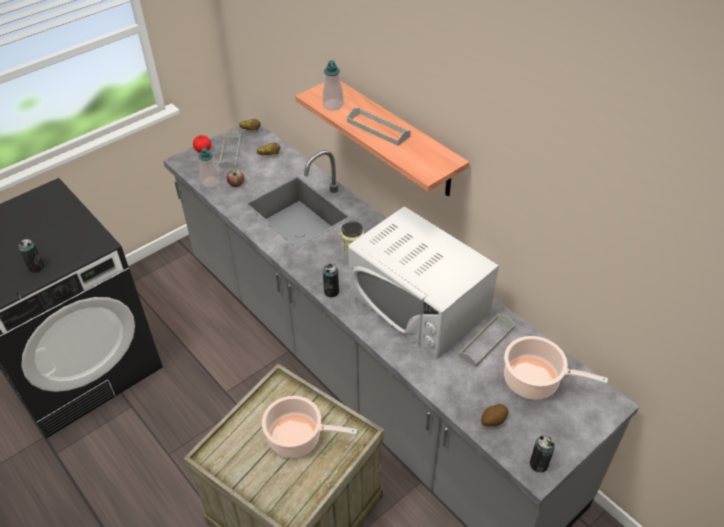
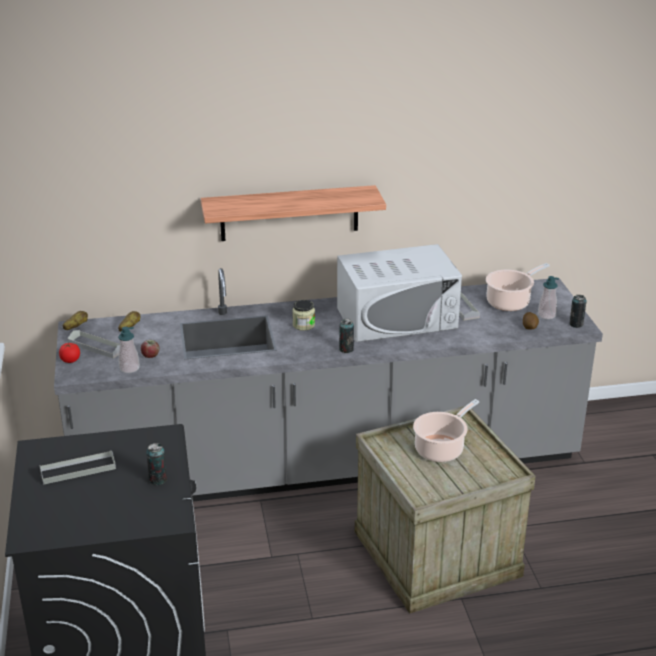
camera: 60 degrees left, 15 degrees down
soap dispenser [323,60,344,111] -> soap dispenser moved to [538,276,559,320]
grey tray [347,108,411,146] -> grey tray moved to [39,451,116,485]

